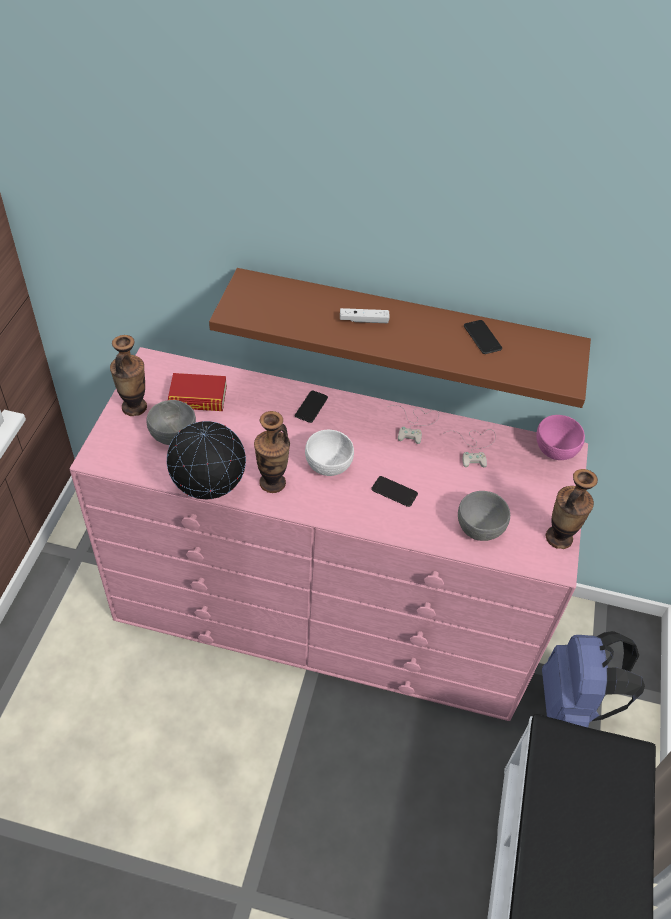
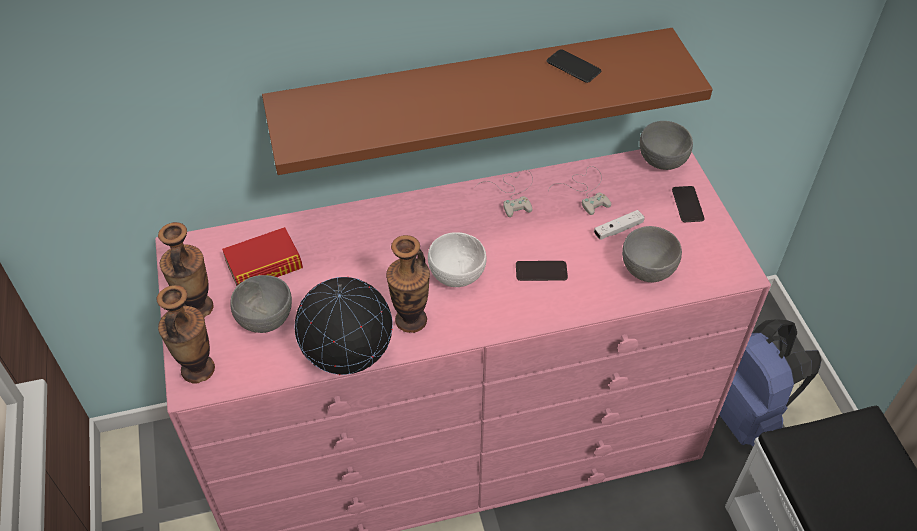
camera: 25 degrees left, 0 degrees up
phone [295,391,328,423] -> phone moved to [672,186,705,222]
white game controller [340,308,390,323] -> white game controller moved to [594,210,645,240]
pink bowl [536,415,585,460] -> grey bowl [639,121,693,170]
vase [546,469,598,549] -> vase moved to [157,285,215,384]

